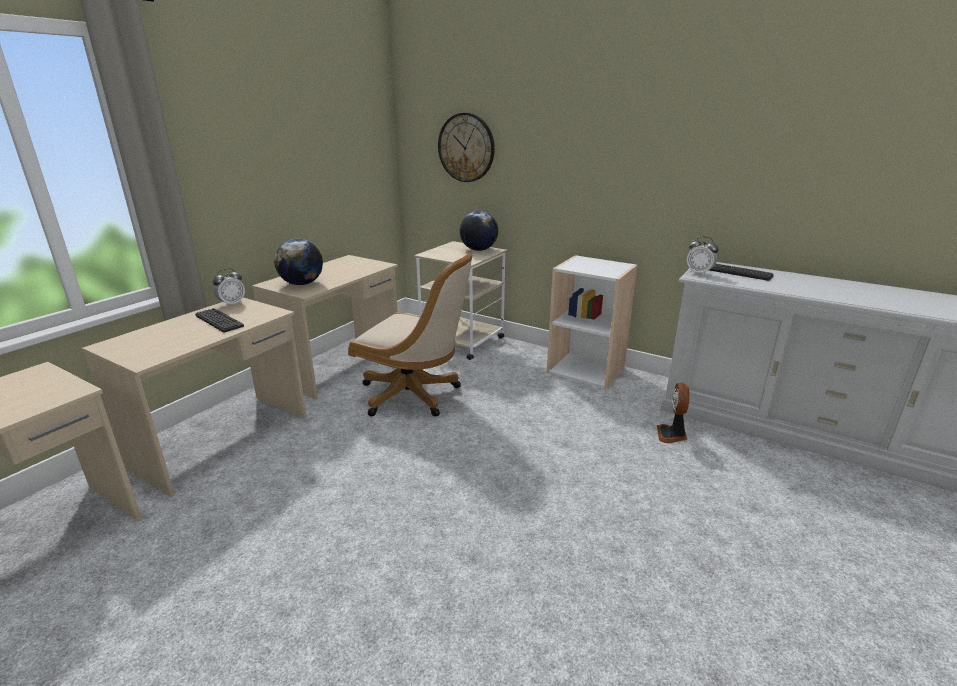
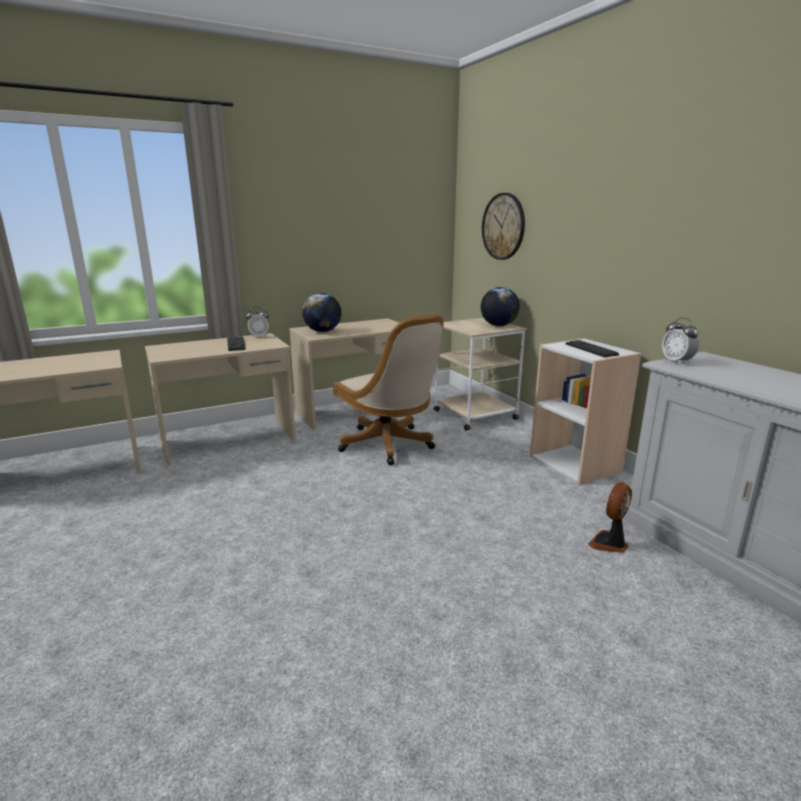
camera: 30 degrees right, 5 degrees down
keyboard [709,264,774,281] -> keyboard moved to [566,340,619,357]

